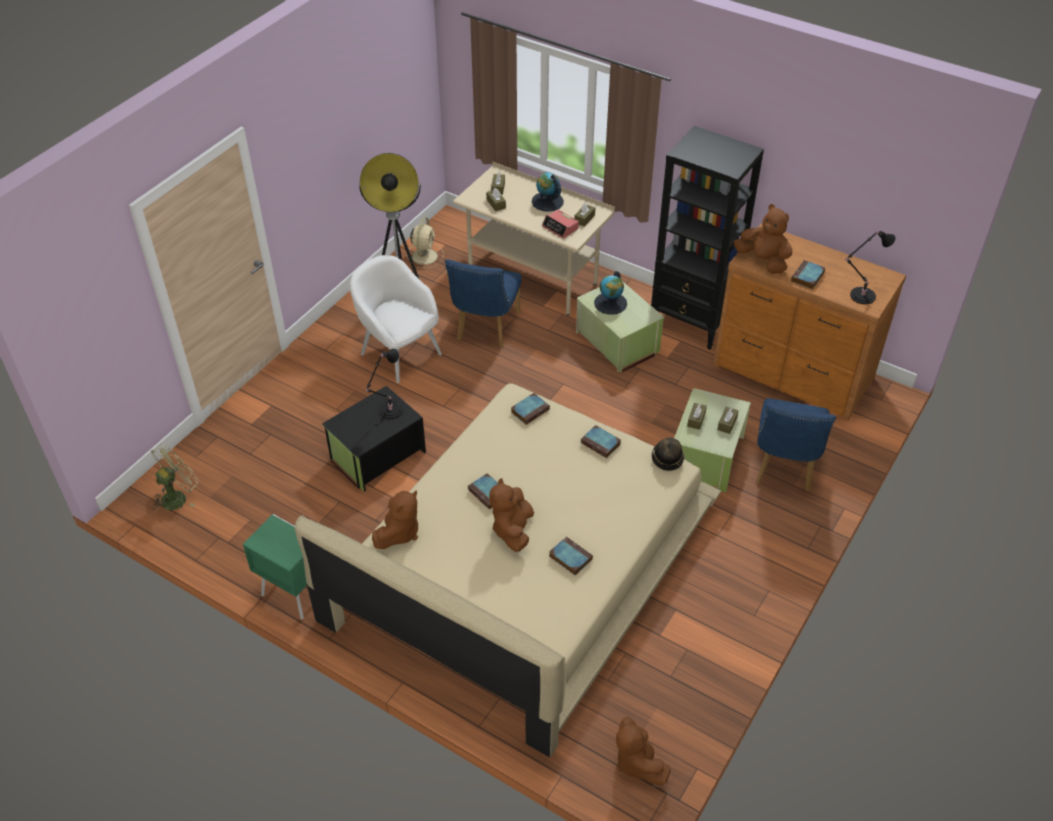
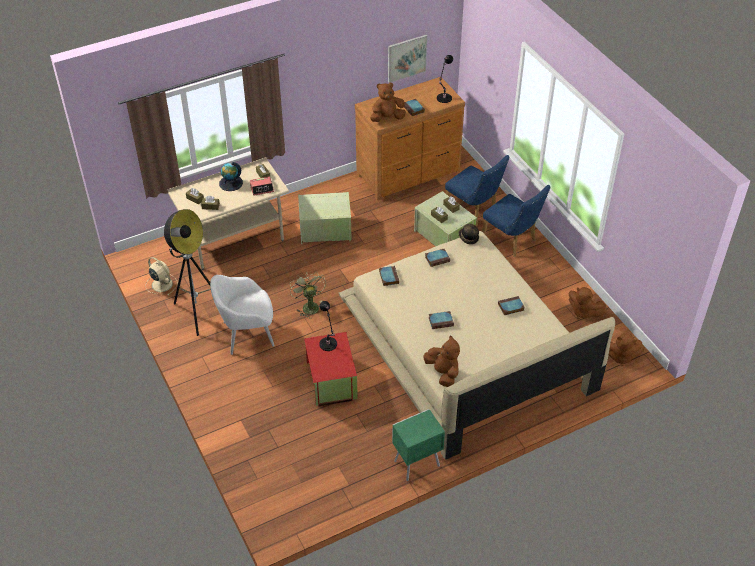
camera: 60 degrees left, 0 degrees up
green fan [151,444,199,510] -> green fan moved to [289,271,326,319]
black storage box [322,386,426,492] -> red storage box [304,332,358,406]
blue chair [445,259,522,347] -> blue chair moved to [482,185,550,257]
brown plush toy [489,478,534,552] -> brown plush toy moved to [569,287,607,319]
globe [594,271,627,315] -> none
black bookcase [651,126,764,350] -> none
none -> picture [388,35,427,83]

